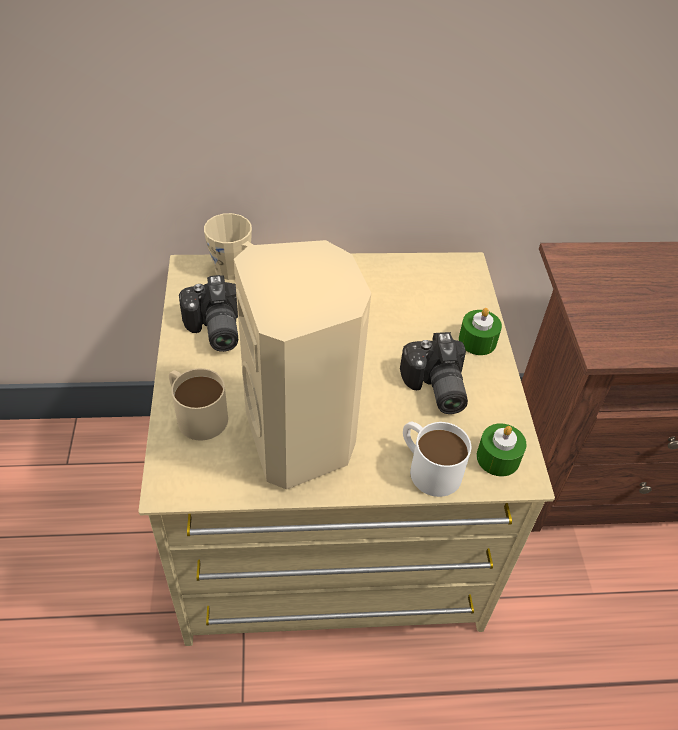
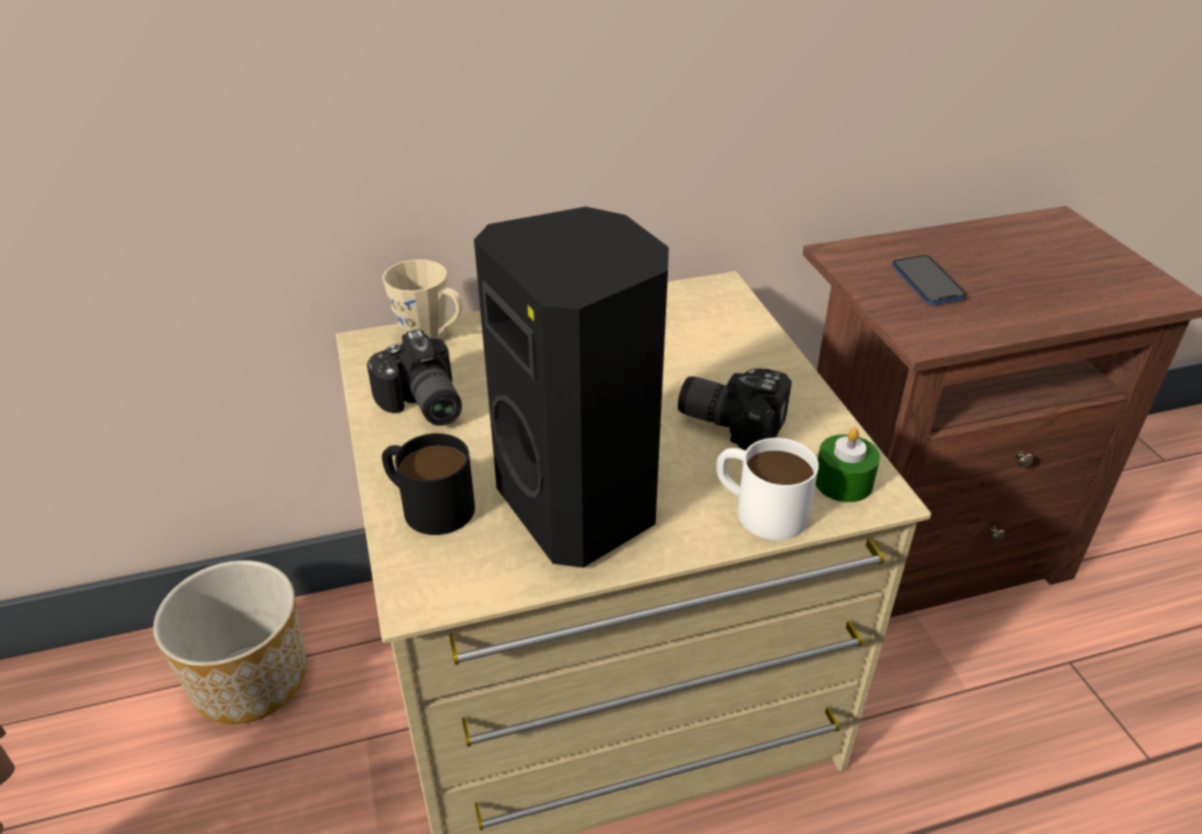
camera: 10 degrees left, 10 degrees down
beige mug [169,368,228,440] -> black mug [382,433,475,535]
beige speaker [234,240,371,490] -> black speaker [474,207,669,568]
camera [400,332,468,414] -> camera turned 135 degrees clockwise [678,369,792,450]
green candle [459,308,502,355] -> none
none -> planter [153,560,307,724]
none -> phone [892,255,966,305]

